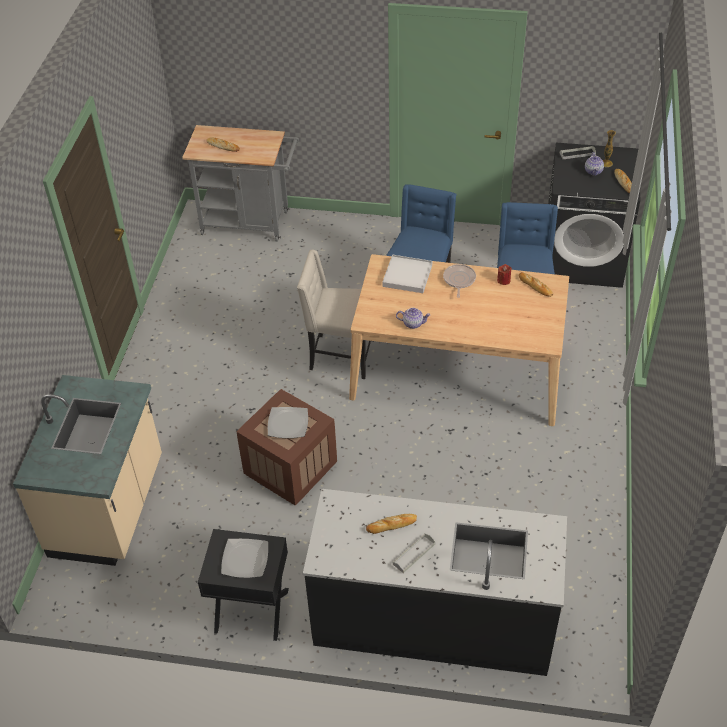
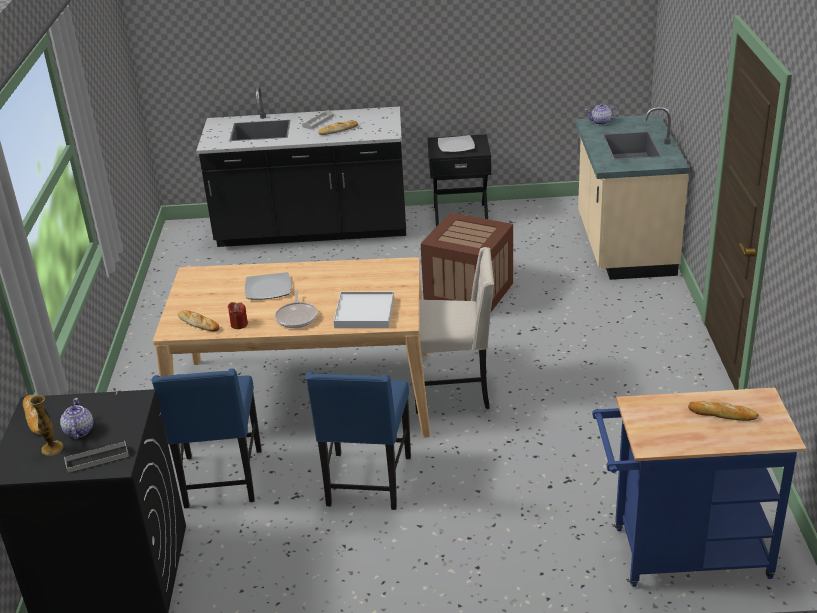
camera: 170 degrees right, 15 degrees down
grey cart [182,125,299,242] -> blue cart [592,387,807,587]
plate [268,407,308,438] -> plate moved to [245,272,291,300]
teapot [396,308,431,329] -> teapot moved to [585,103,618,125]

